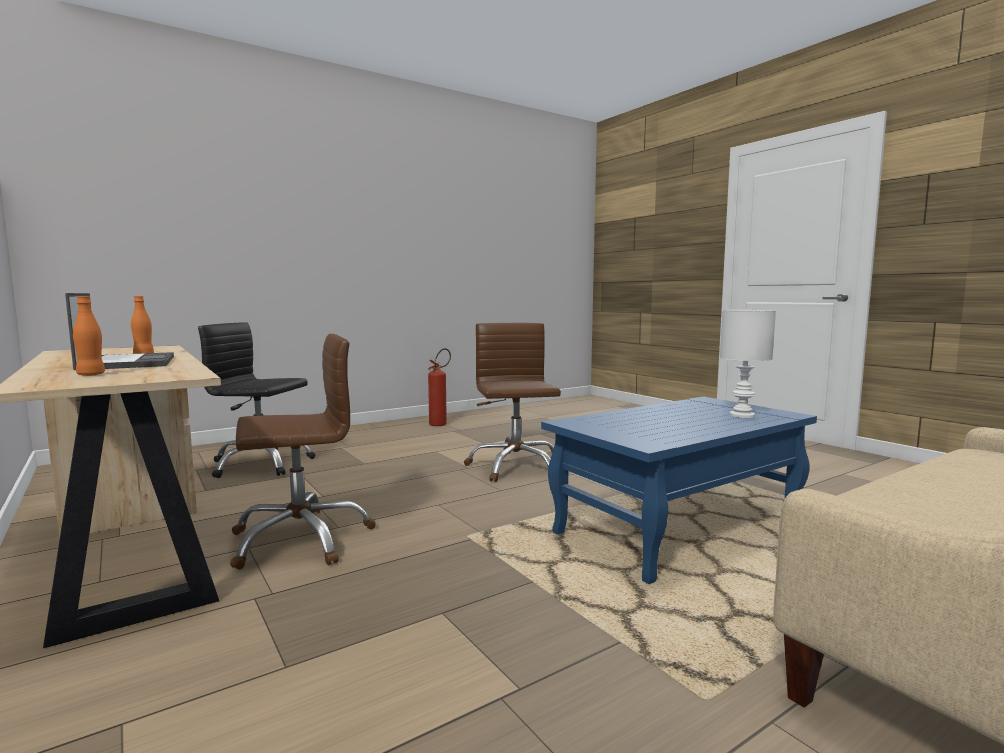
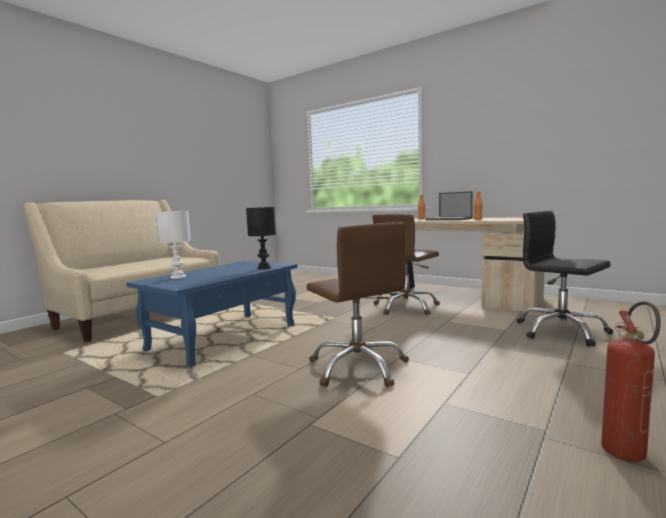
camera: 160 degrees right, 0 degrees up
black office chair [198,322,315,478] -> black office chair turned 120 degrees counterclockwise [517,210,613,347]
none -> black table lamp [246,207,276,269]

